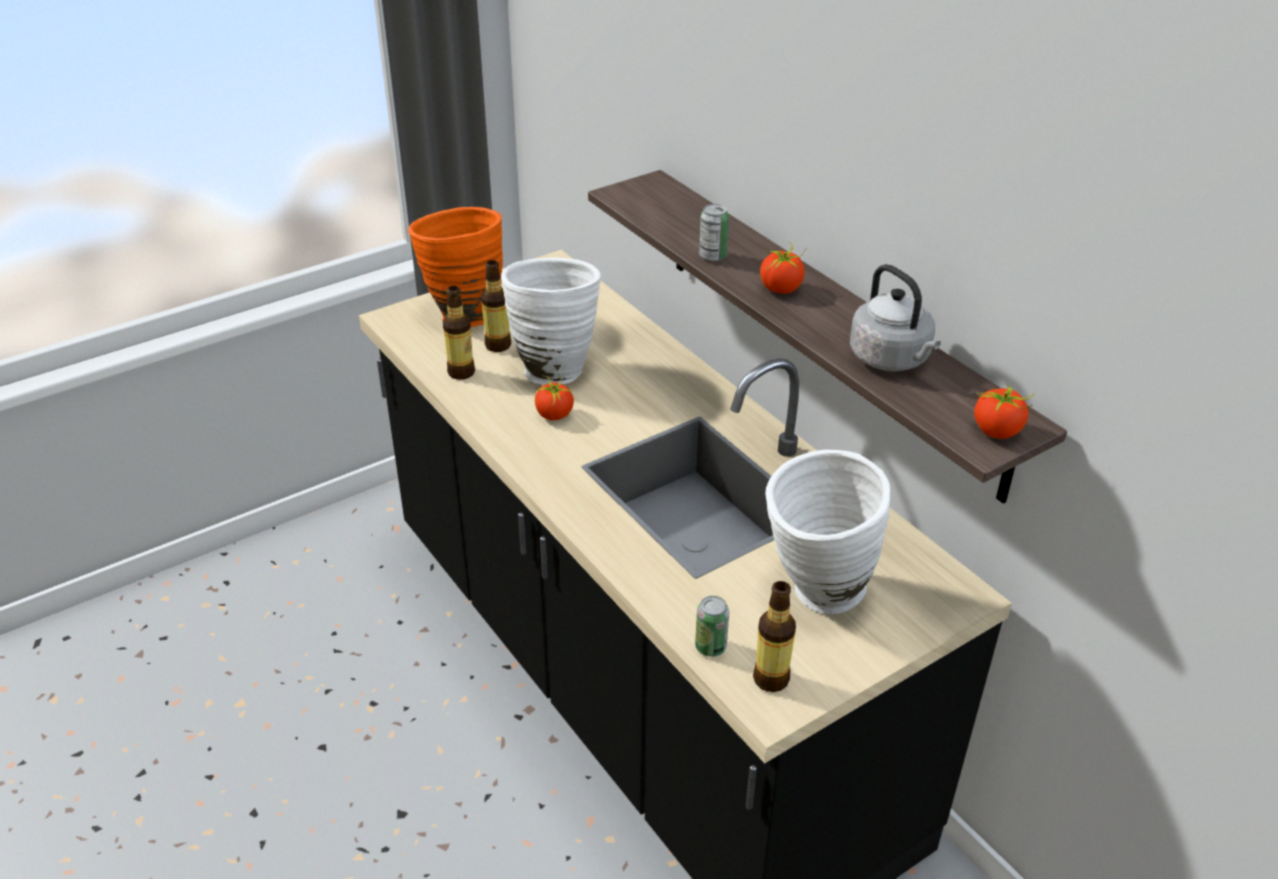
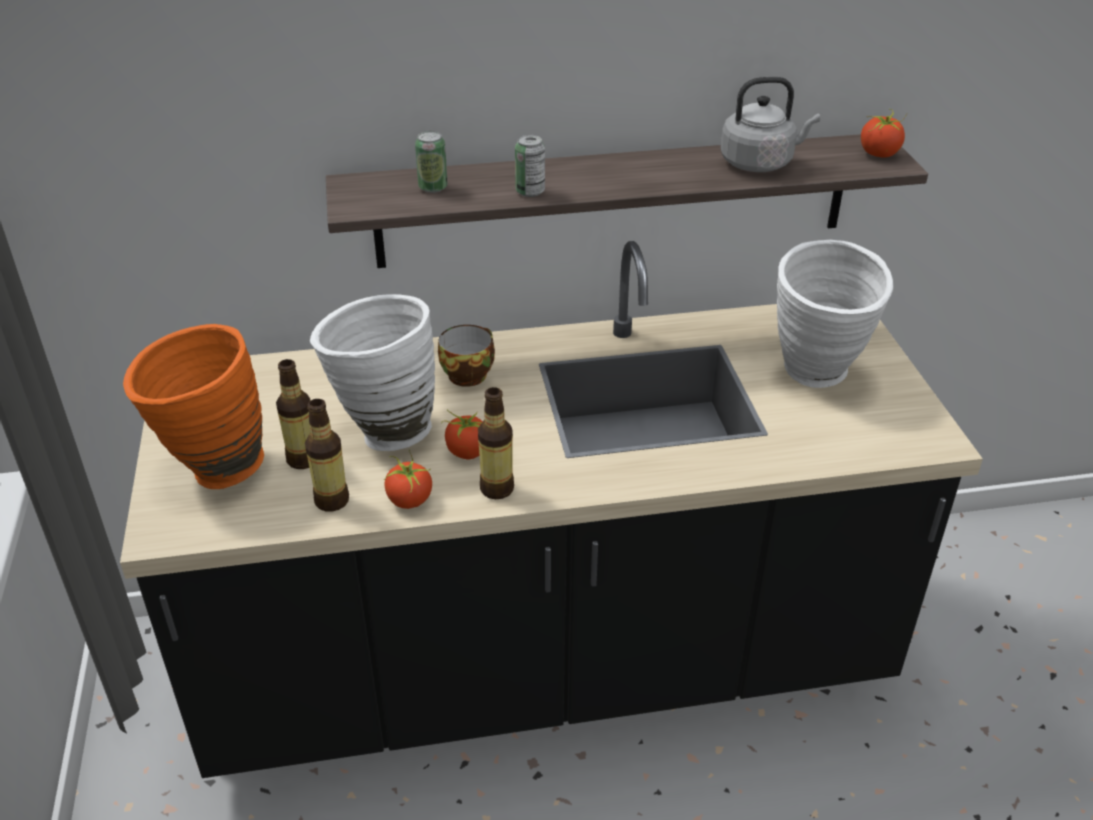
camera: 65 degrees left, 0 degrees up
can [695,596,729,657] -> can moved to [415,131,448,193]
bottle [753,581,796,692] -> bottle moved to [478,387,514,499]
tomato [760,242,806,294] -> tomato moved to [383,450,432,509]
none -> cup [438,325,495,387]

